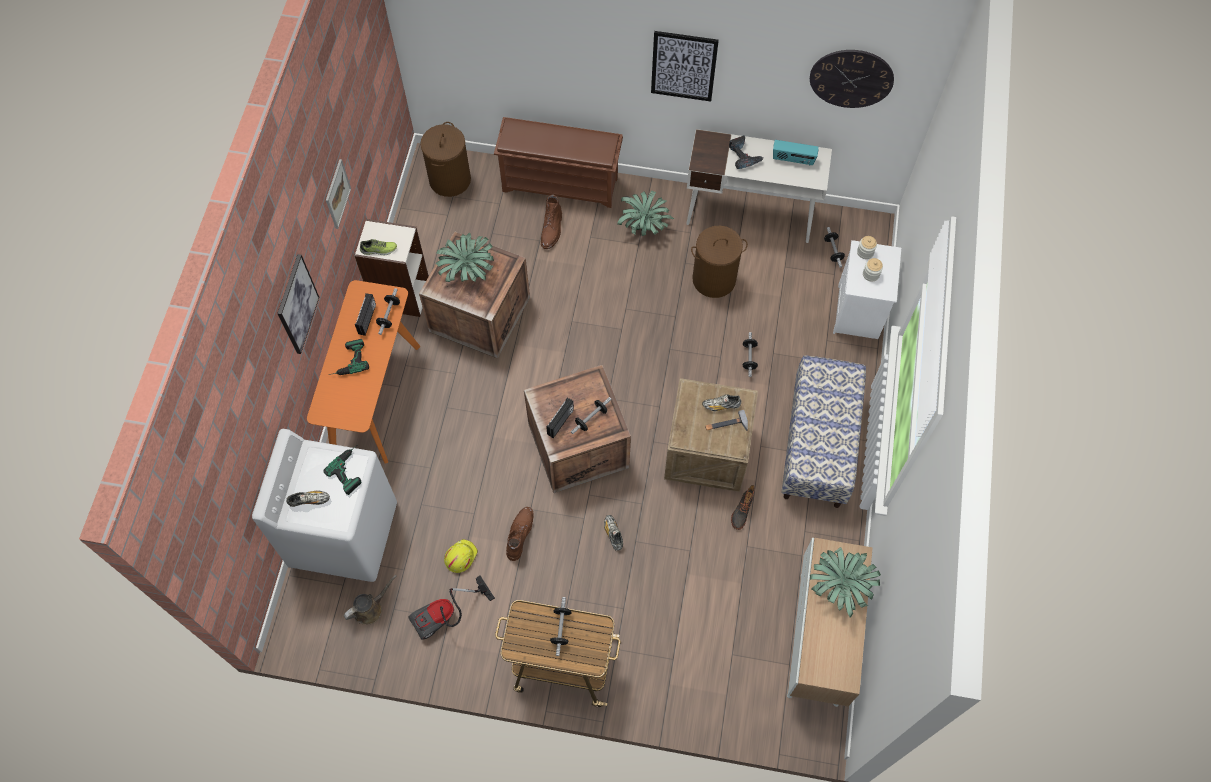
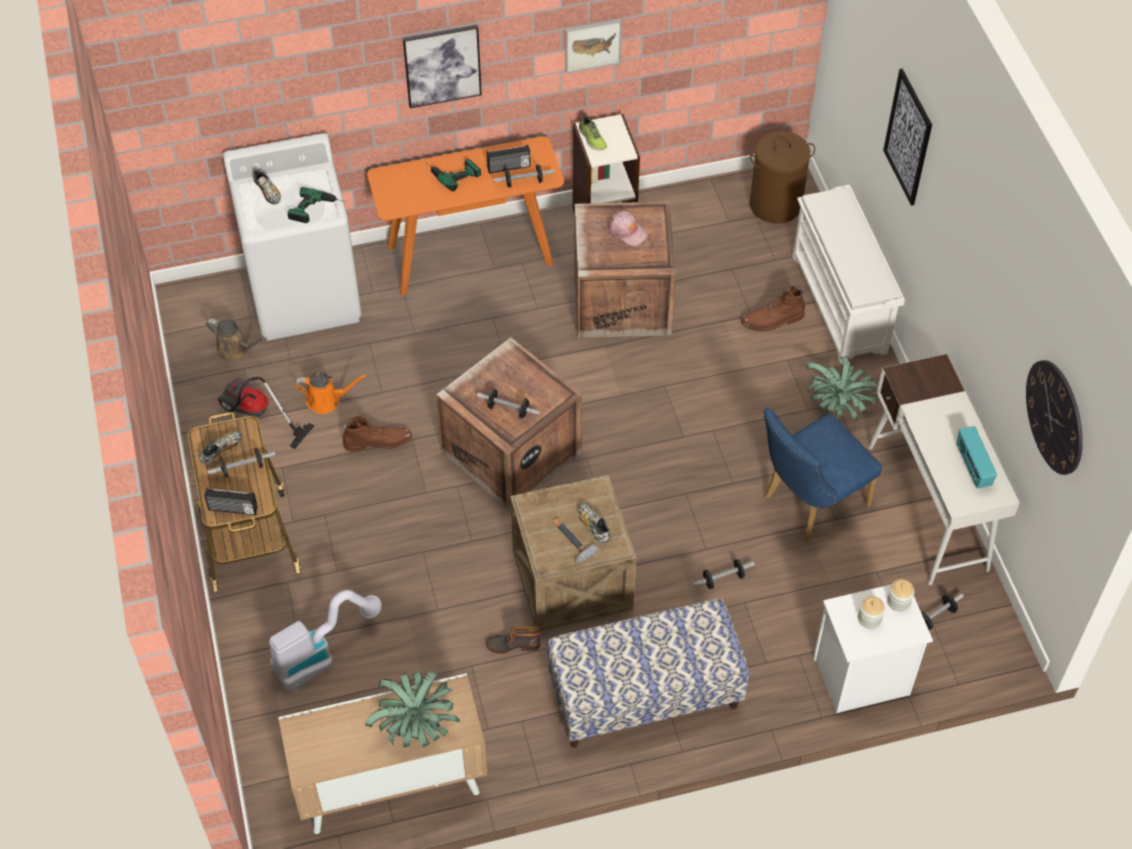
camera: 65 degrees right, 10 degrees down
potted plant [436,232,494,282] -> pink cap [608,211,648,246]
yellow hard hat [444,539,478,573] -> orange watering can [294,372,367,414]
brown shoe rack [494,117,623,208] -> white shoe rack [792,185,905,364]
radio [546,398,574,438] -> radio moved to [204,488,258,515]
shoe [604,515,623,551] -> shoe moved to [199,431,242,464]
picture [651,31,719,102] -> picture moved to [883,69,932,206]
brown laundry basket [691,226,748,298] -> blue chair [764,407,882,541]
power drill [729,135,763,169] -> none
none -> vacuum cleaner [269,590,381,691]

